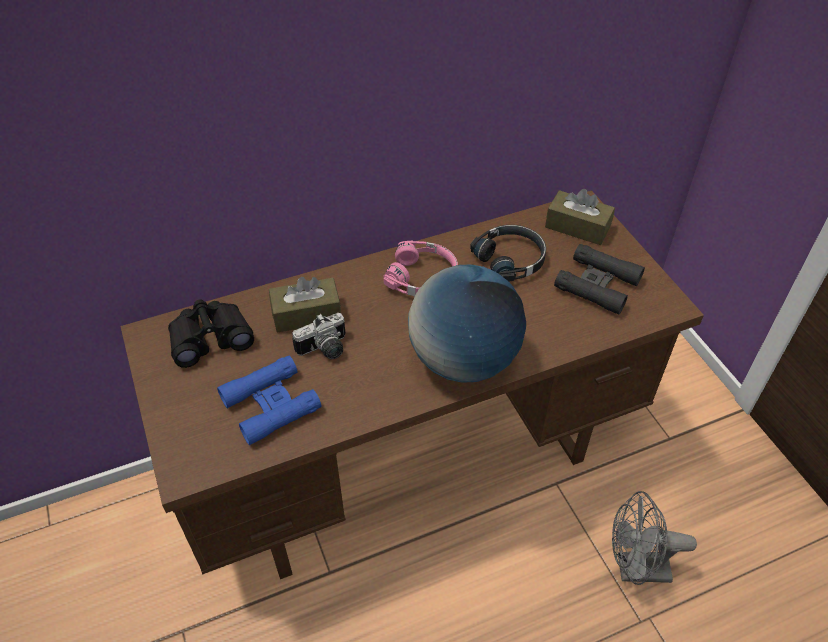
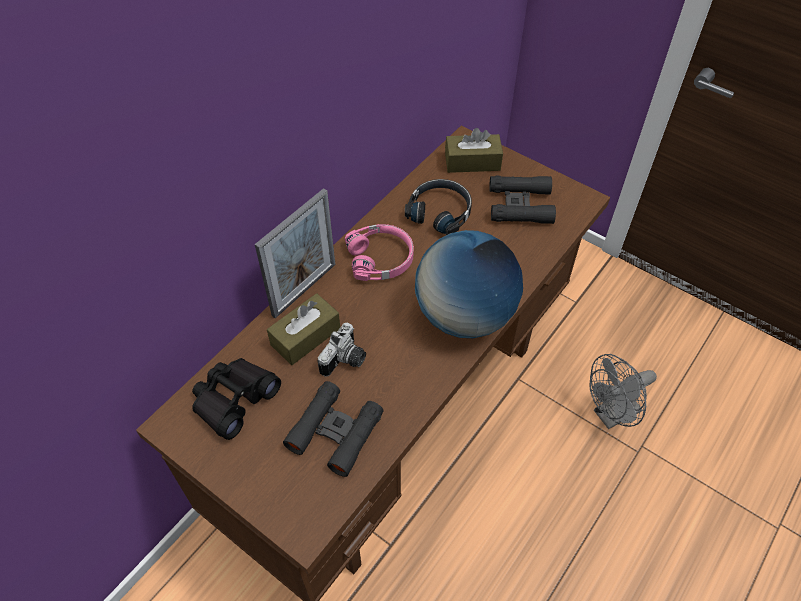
camera: 30 degrees left, 5 degrees up
blue binoculars [217,356,321,445] -> black binoculars [283,381,384,477]
none -> picture frame [255,188,336,318]

